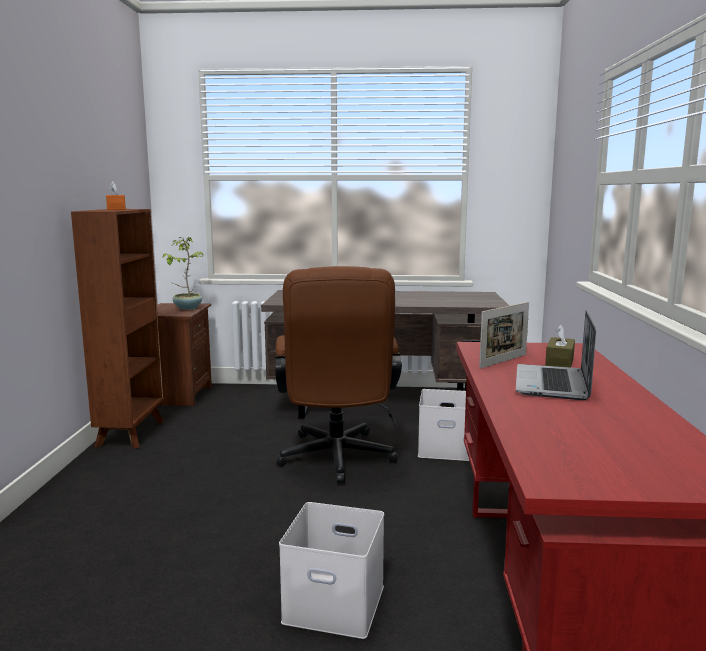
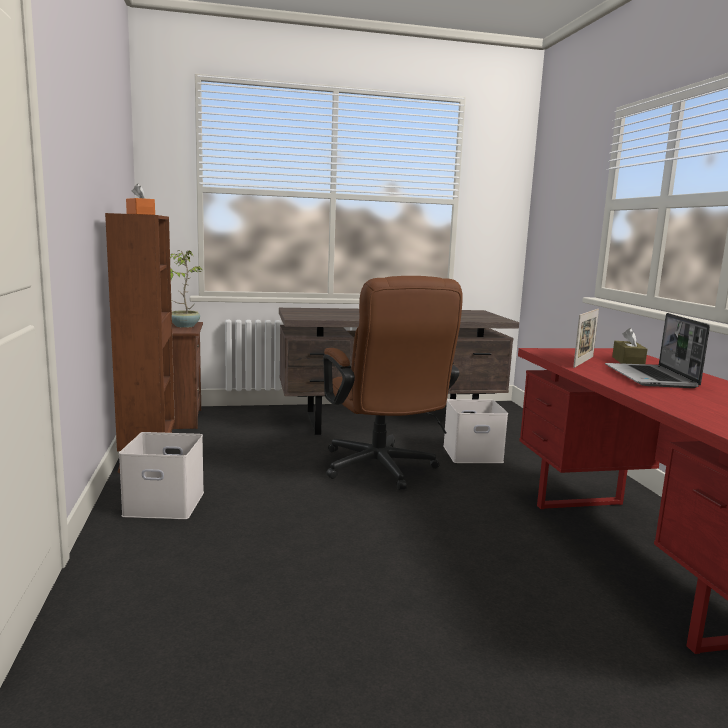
camera: 15 degrees left, 0 degrees up
white storage box [279,502,384,639] -> white storage box moved to [119,432,204,519]

